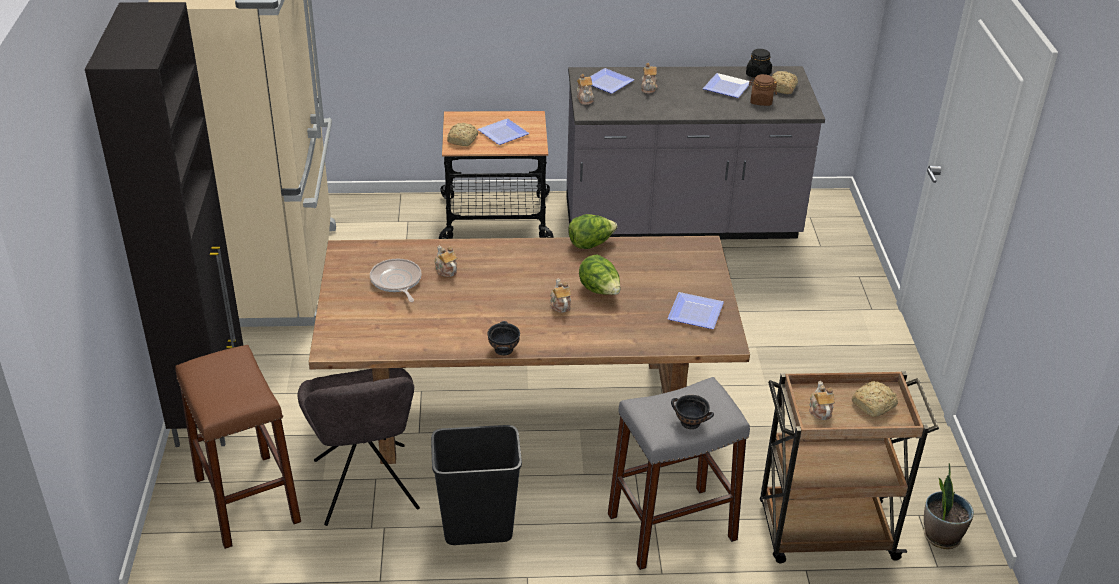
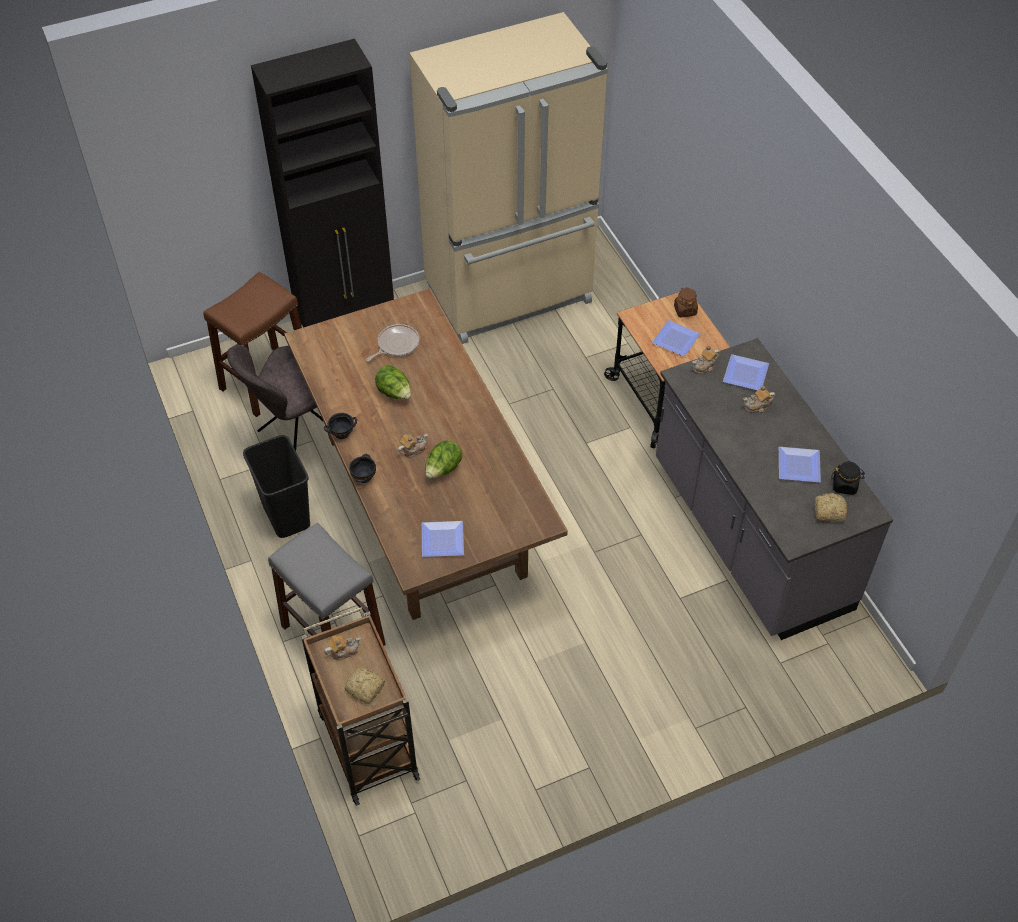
camera: 70 degrees right, 15 degrees up
teapot [434,245,457,277] -> none
bread [447,123,478,146] -> none
lettuce [569,214,617,249] -> lettuce moved to [375,365,411,400]
black bowl [671,395,714,429] -> black bowl moved to [349,454,376,483]
brown jar [749,74,777,106] -> brown jar moved to [674,287,698,317]
potted plant [924,463,974,549] -> none

